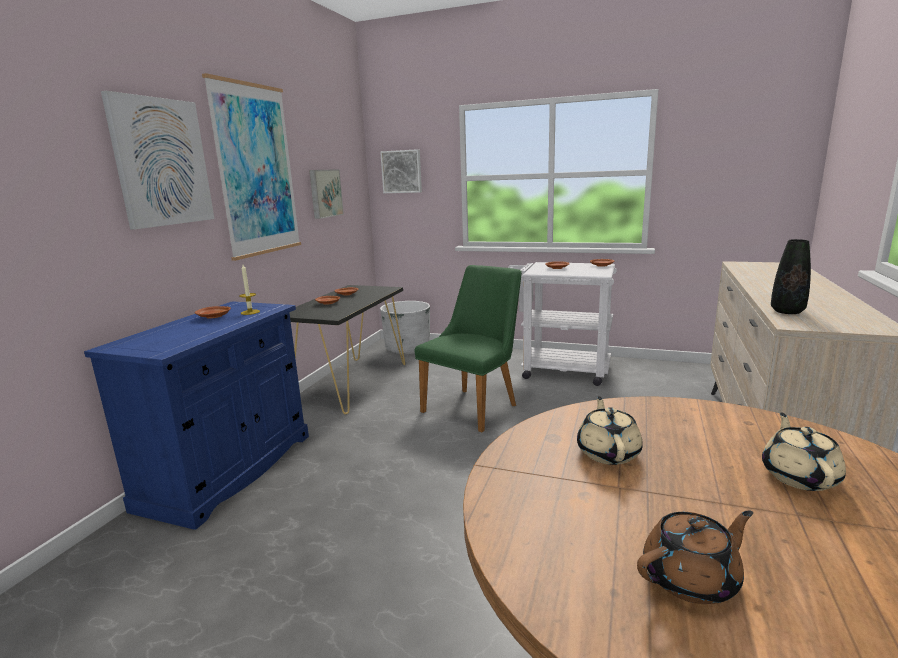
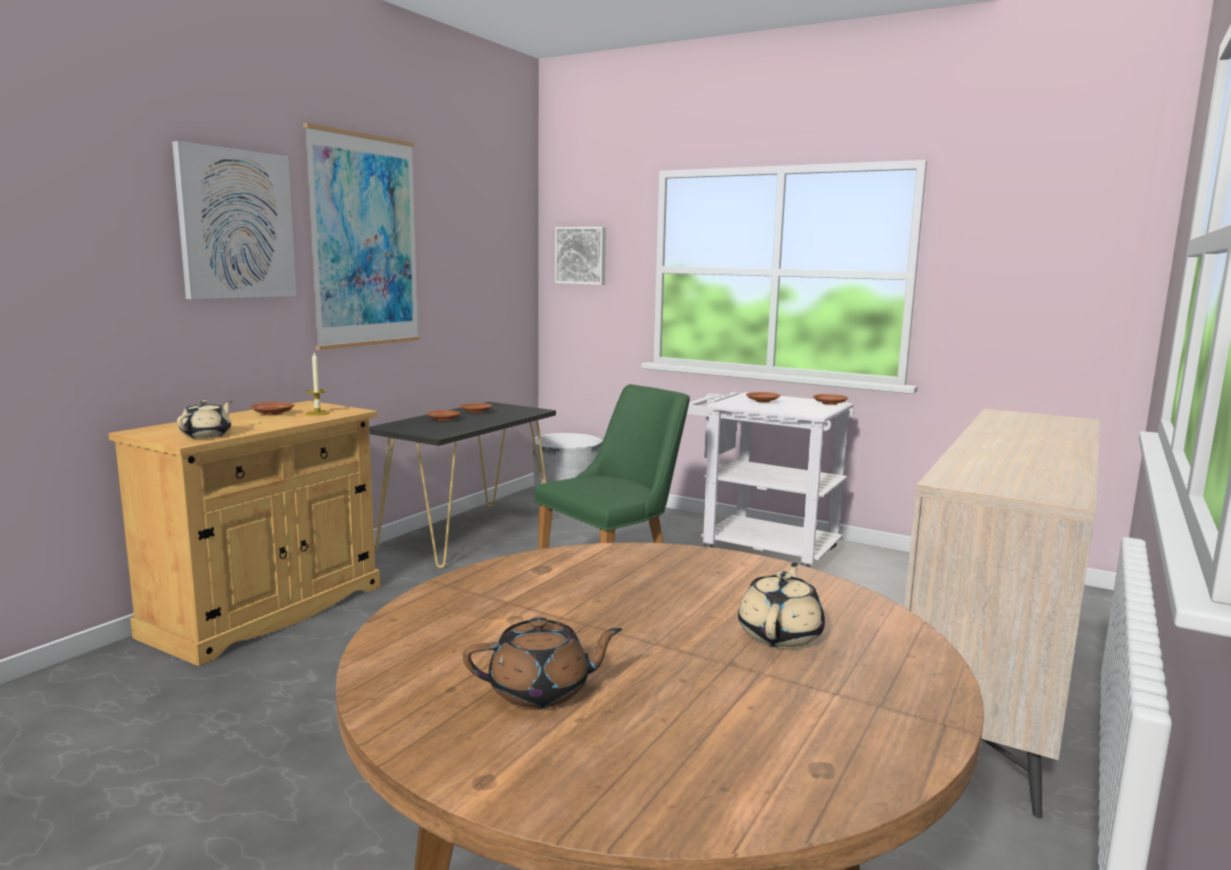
camera: 10 degrees right, 5 degrees down
blue cabinet [84,301,309,530] -> beige cabinet [108,401,380,666]
picture [309,169,344,219] -> none
beige teapot [577,396,643,465] -> beige teapot moved to [177,399,232,439]
black vase [771,239,811,314] -> none

